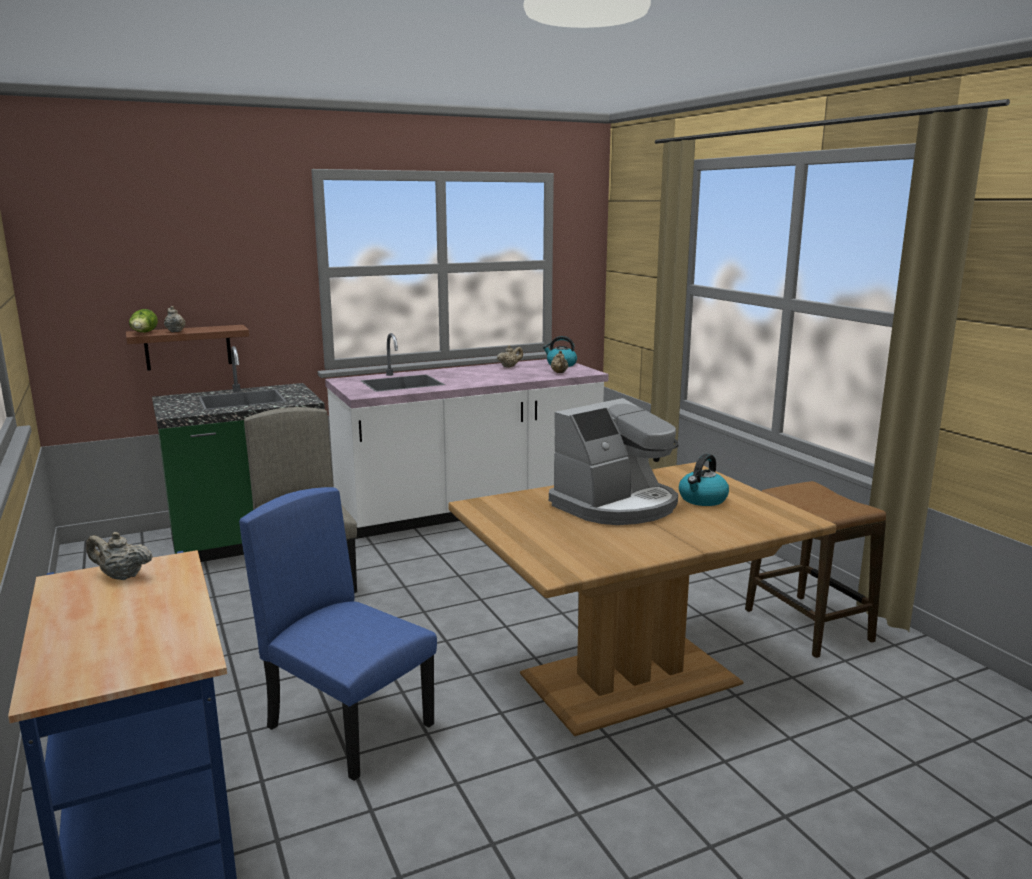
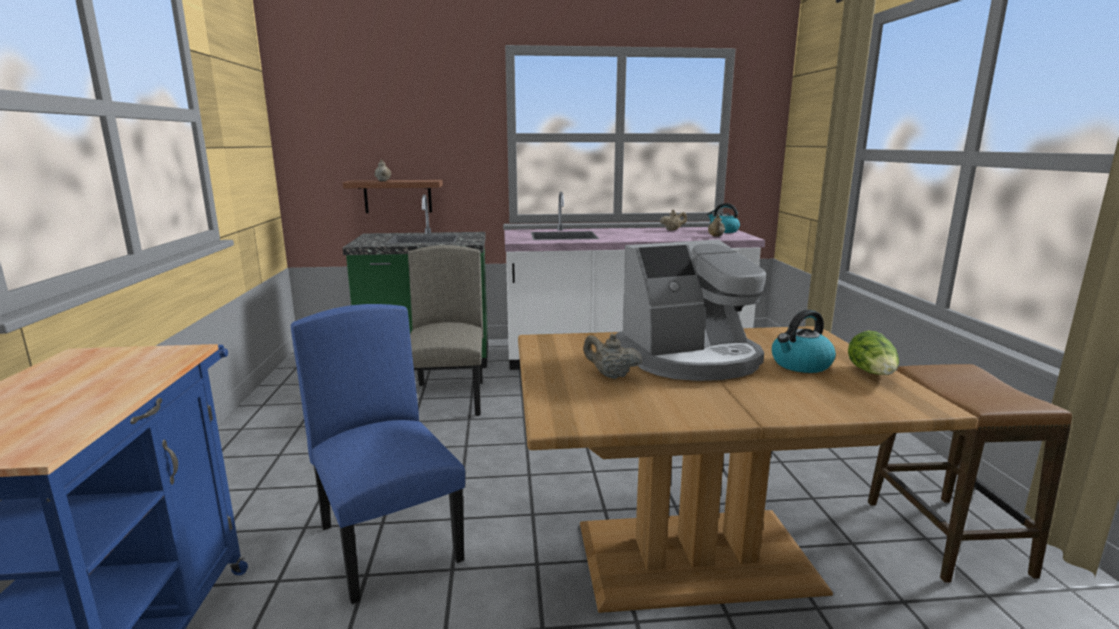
camera: 20 degrees right, 0 degrees up
beige teapot [86,532,153,580] -> beige teapot moved to [583,333,642,379]
lettuce [129,309,158,333] -> lettuce moved to [848,331,899,375]

